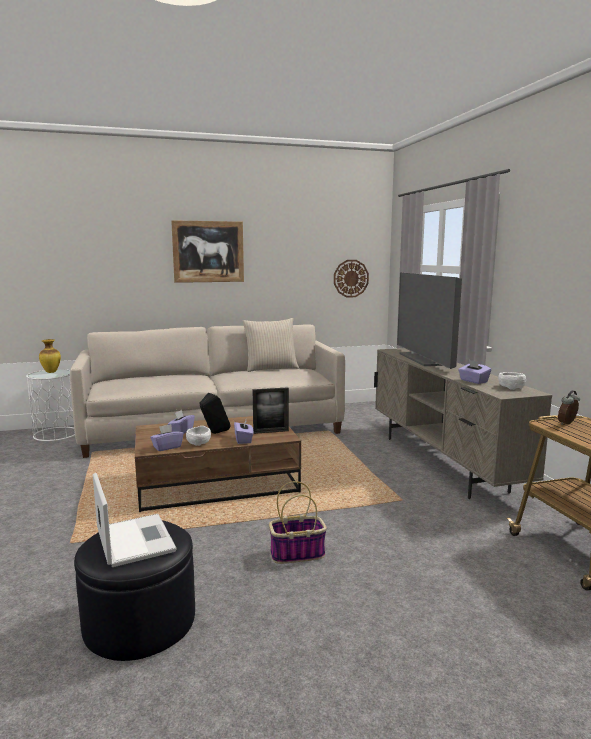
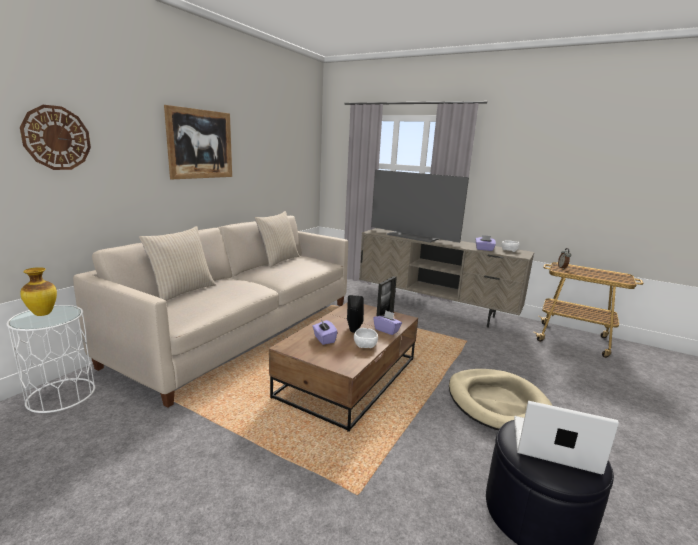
camera: 45 degrees left, 5 degrees up
purple tissue box [150,424,183,451] -> none
basket [269,481,327,564] -> beige dog bed [449,369,553,430]
wall clock [334,260,369,298] -> wall clock moved to [20,105,91,170]
none -> beige pillow [139,226,216,301]

